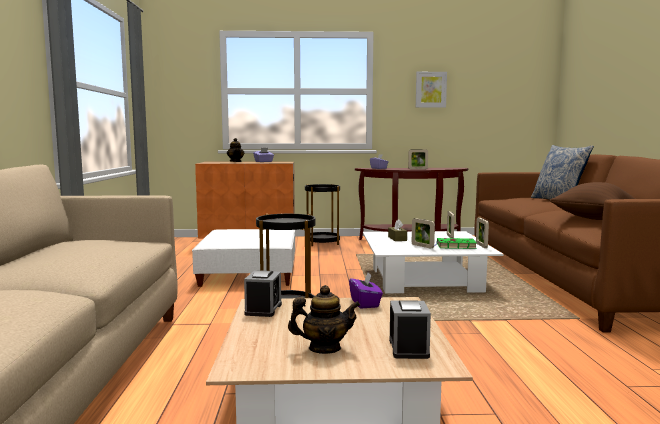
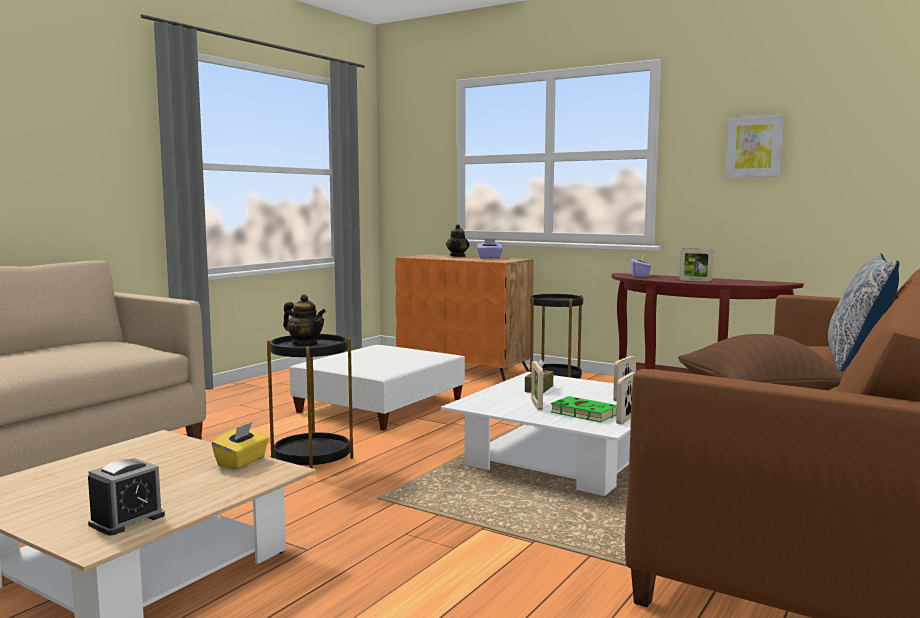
camera: 35 degrees right, 0 degrees up
alarm clock [244,270,282,317] -> none
teapot [288,285,360,354] -> teapot moved to [283,294,326,346]
purple tissue box [349,273,383,309] -> yellow tissue box [212,422,269,470]

